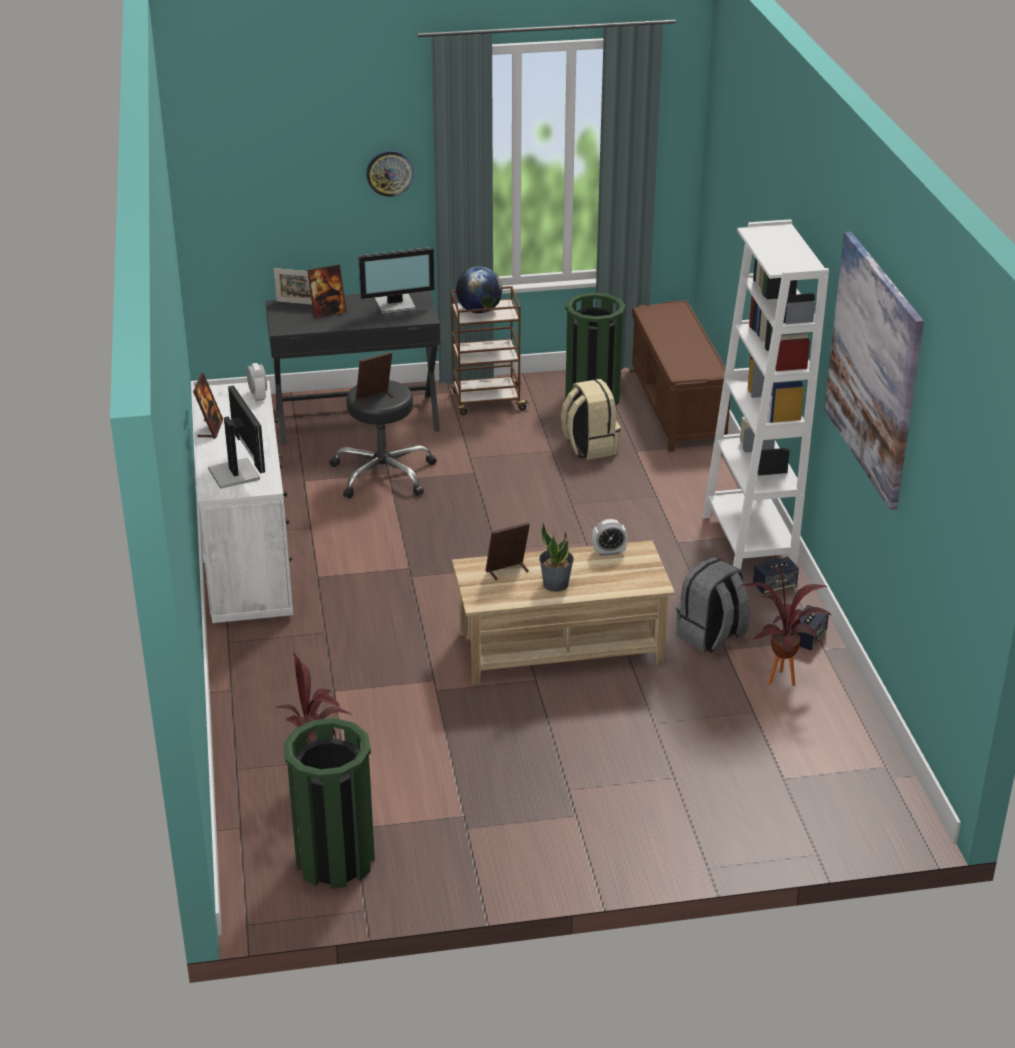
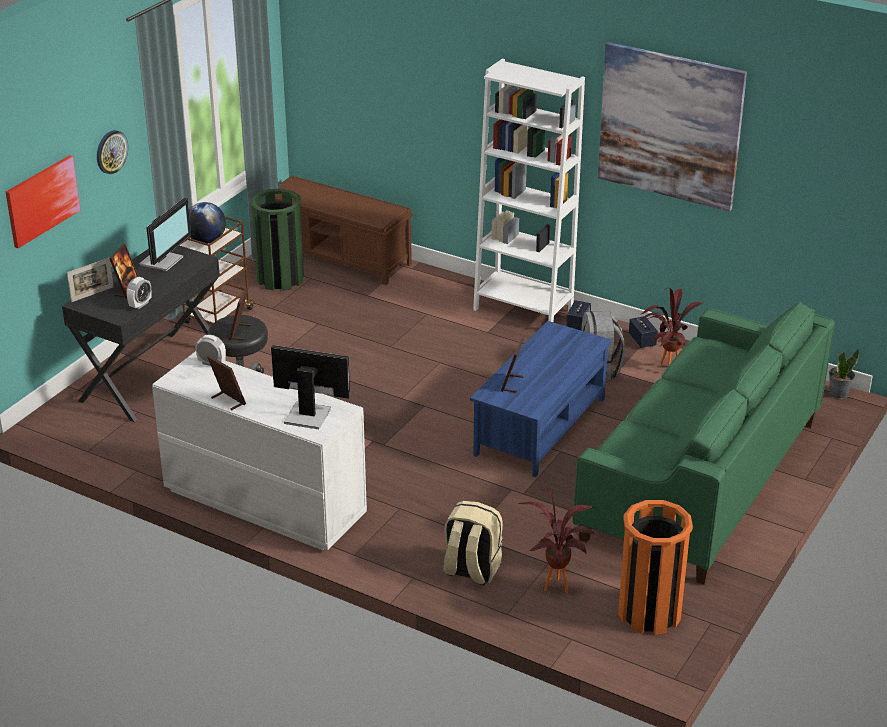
camera: 50 degrees left, 0 degrees up
green trash can [284,718,375,888] -> orange trash can [618,500,693,635]
beige coffee table [452,540,675,685] -> blue coffee table [470,321,612,477]
potted plant [539,523,574,592] -> potted plant moved to [829,348,859,399]
beige backpack [561,379,620,460] -> beige backpack moved to [443,501,503,586]
alarm clock [592,519,627,556] -> alarm clock moved to [127,277,152,309]
none -> picture [6,155,81,248]
none -> green sofa [572,302,835,585]

